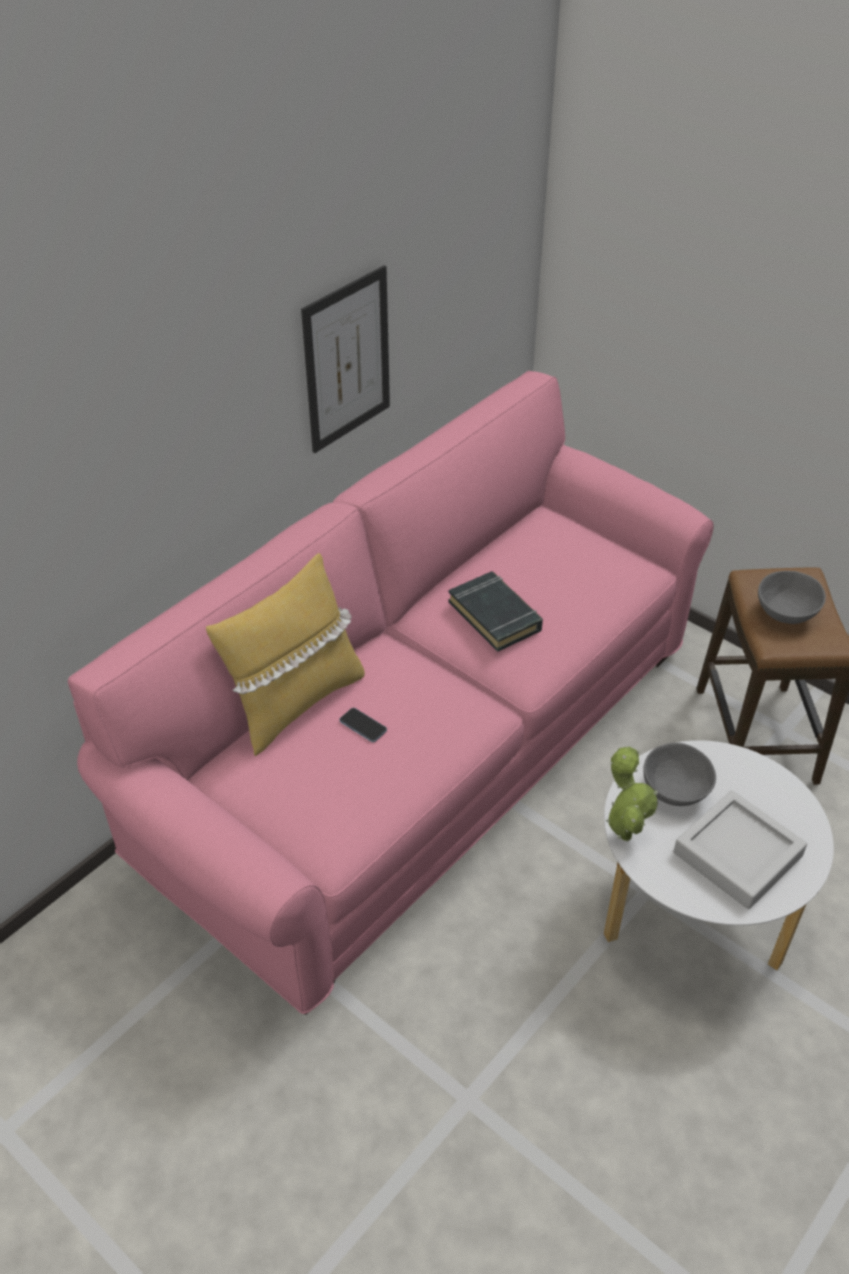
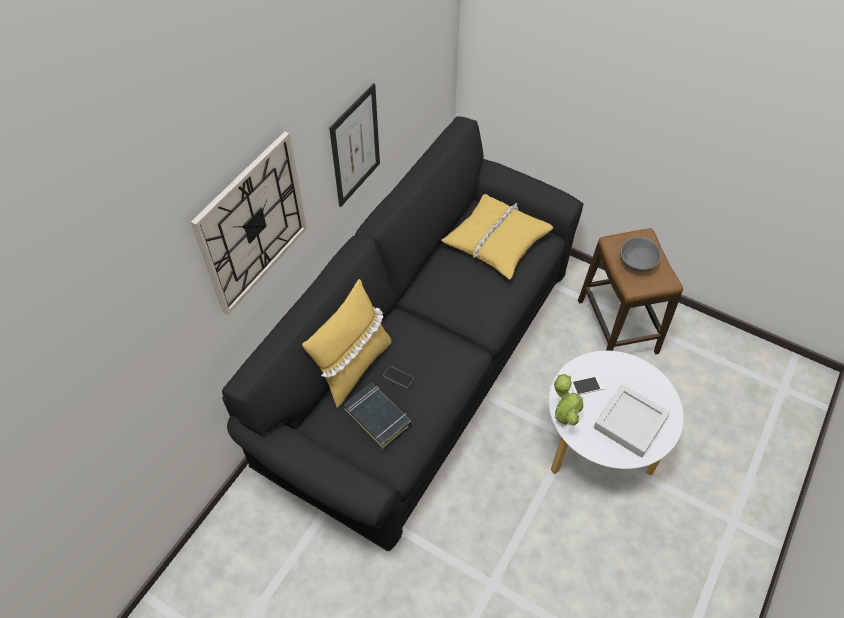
camera: 10 degrees left, 10 degrees up
pink sofa [68,371,714,1015] -> black sofa [222,116,583,551]
black book [448,571,543,652] -> black book moved to [343,383,411,450]
grey bowl [643,743,716,806] -> phone [571,376,605,395]
none -> wall clock [191,131,307,315]
none -> yellow pillow [441,194,554,280]

